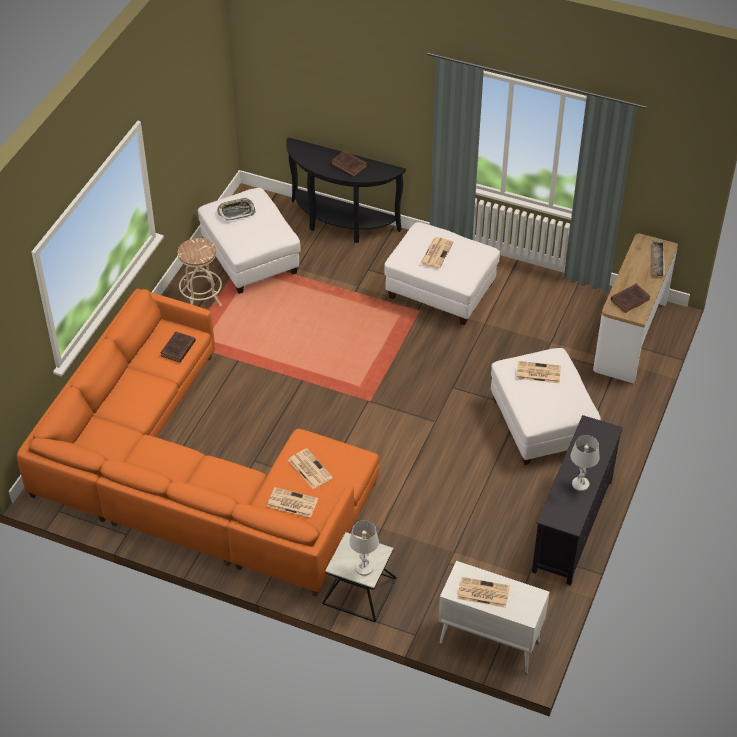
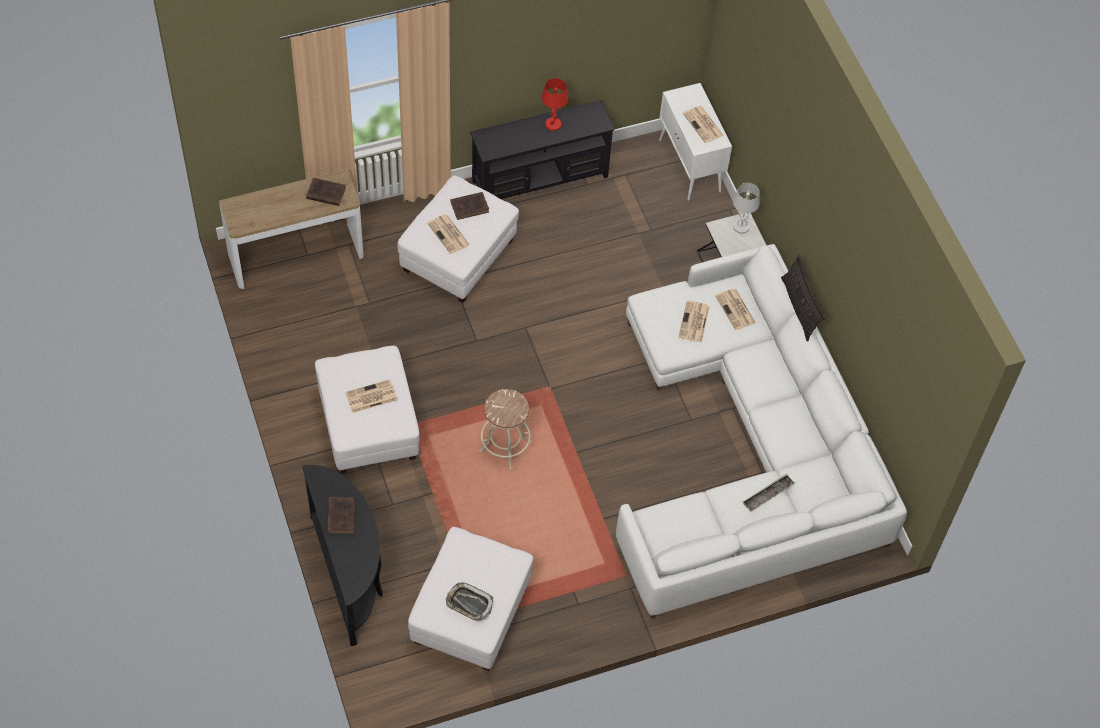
camera: 135 degrees left, 10 degrees up
orange sofa [17,289,379,596] -> white sofa [616,244,907,619]
brown book [160,331,196,363] -> brown book moved to [450,192,489,220]
beige stool [178,238,222,306] -> beige stool moved to [479,389,532,470]
white table lamp [571,435,600,491] -> red table lamp [542,78,568,131]
tray [652,241,665,276] -> tray moved to [743,474,794,511]
none -> pillow [781,255,826,341]

